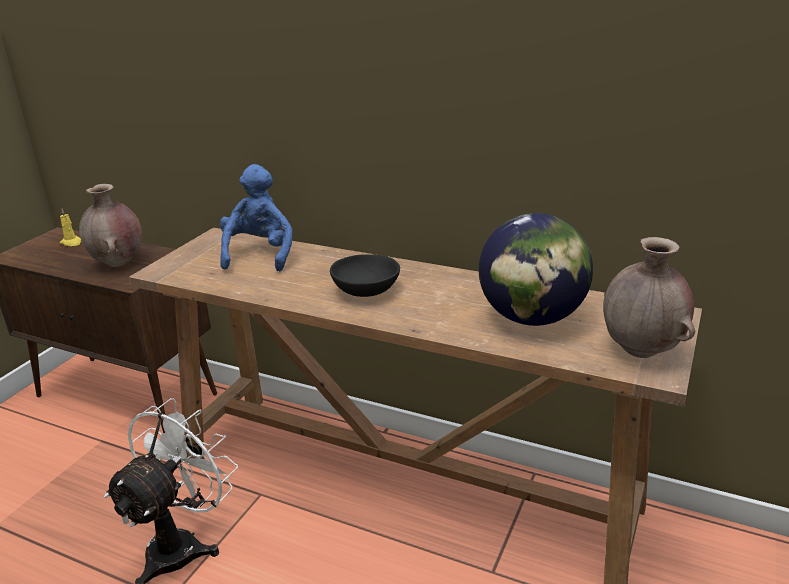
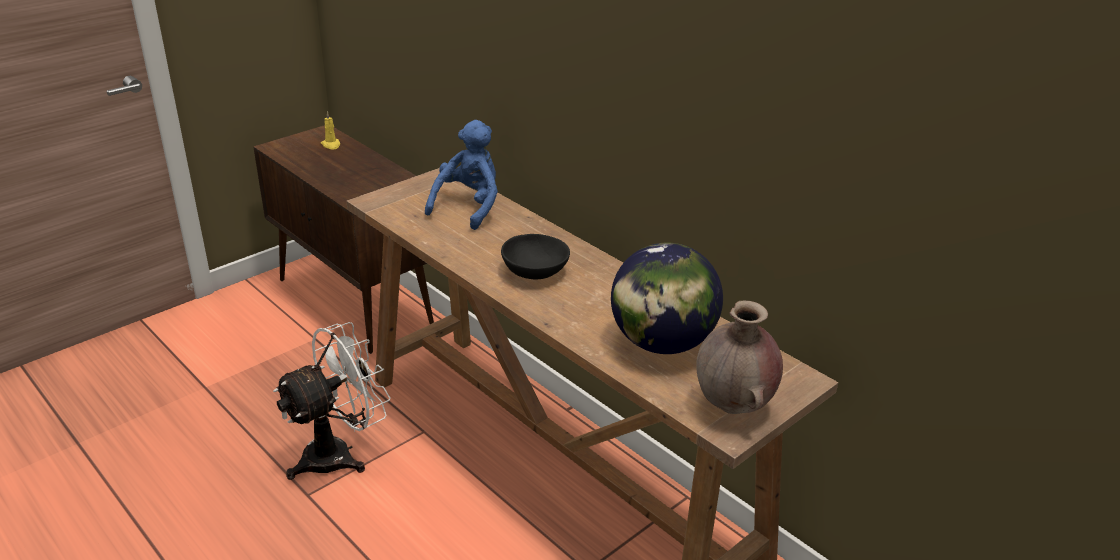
camera: 20 degrees right, 5 degrees up
brown vase [79,184,142,267] -> none

